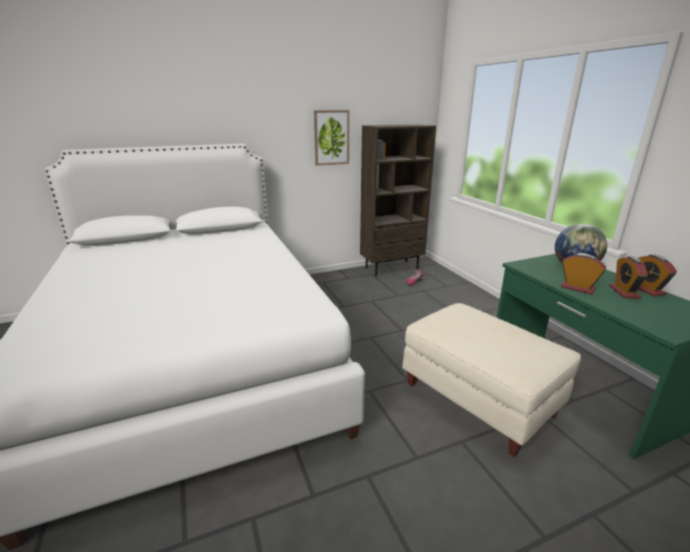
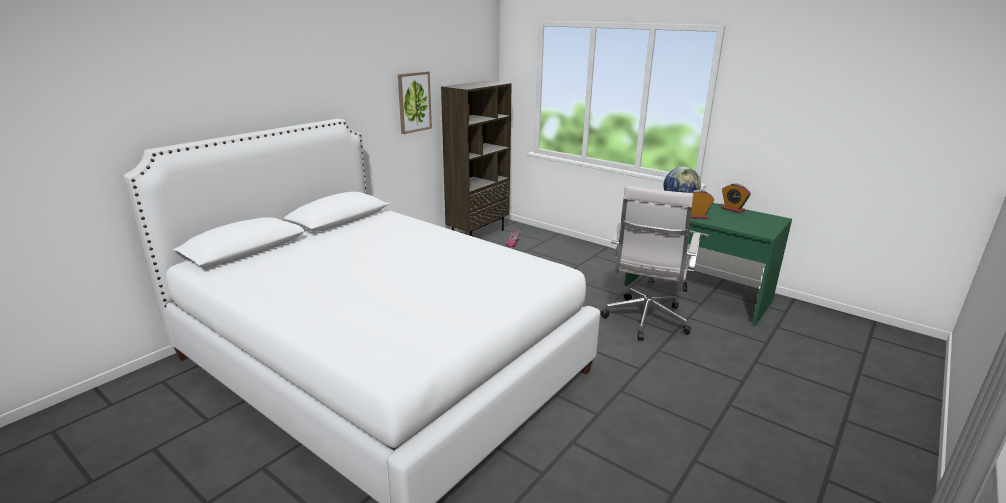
camera: 30 degrees left, 0 degrees up
beige ottoman [402,303,581,457] -> white office chair [601,186,701,341]
alarm clock [609,256,648,299] -> none

